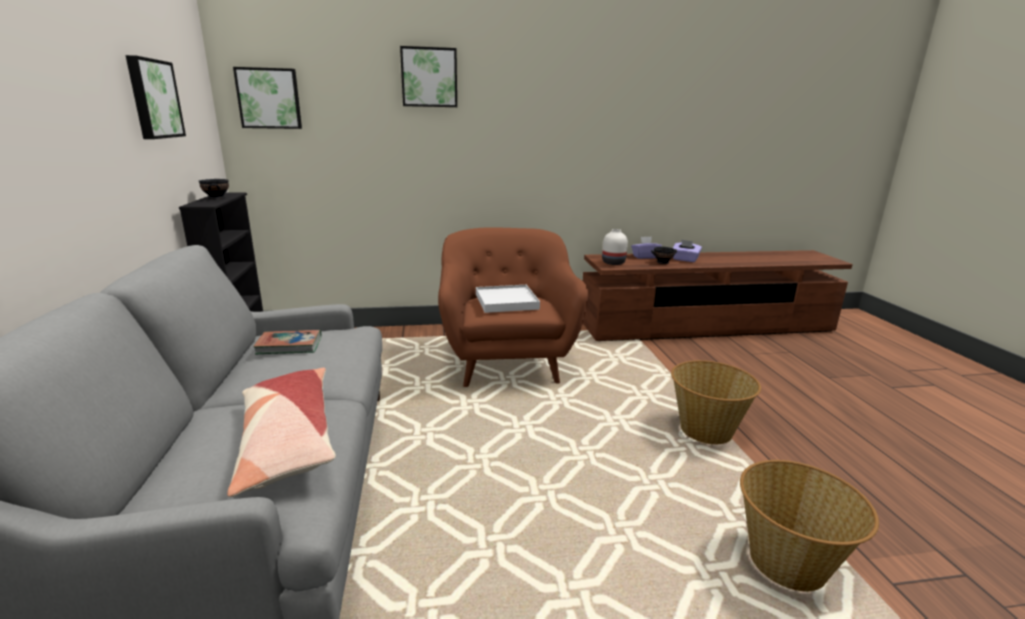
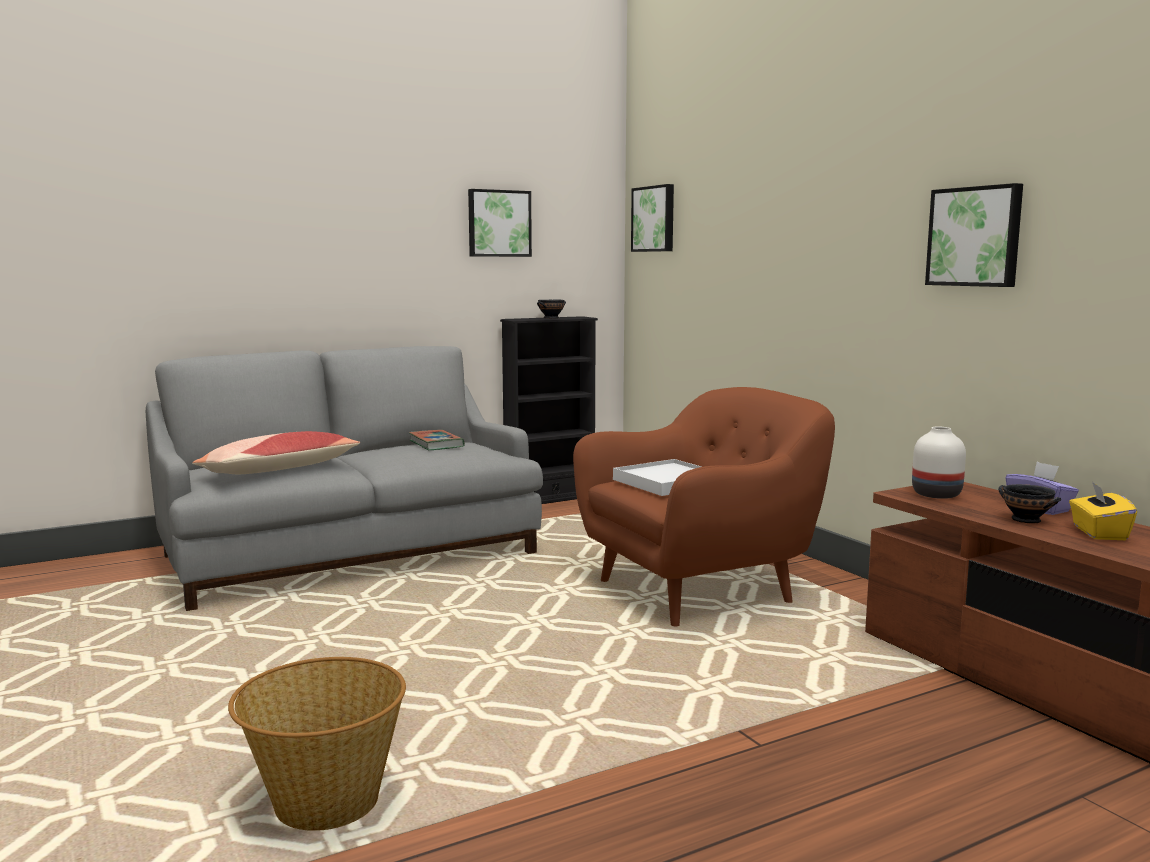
camera: 70 degrees right, 10 degrees down
picture [400,46,457,107] -> picture moved to [925,183,1023,287]
basket [671,360,761,444] -> none
purple tissue box [673,239,702,262] -> yellow tissue box [1069,481,1137,540]

